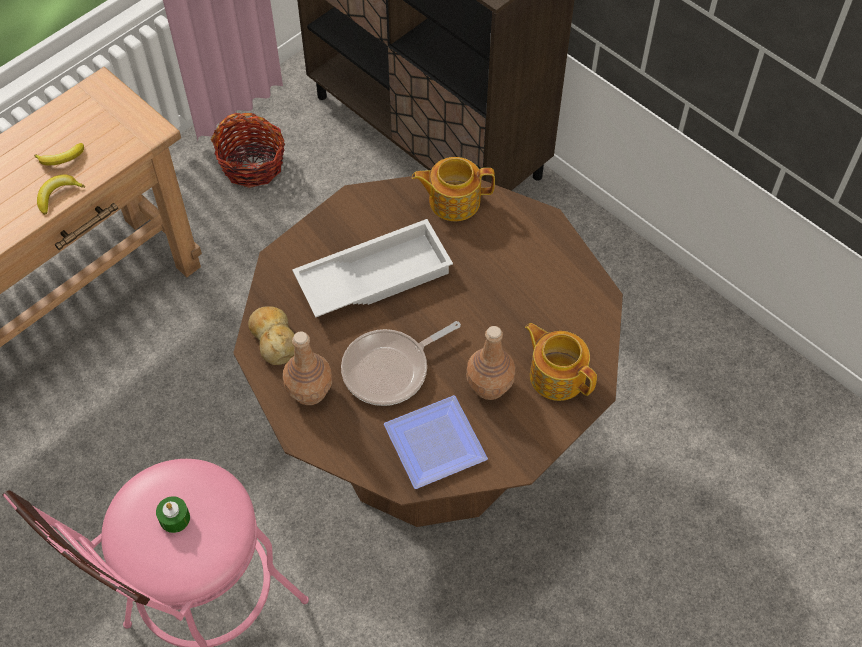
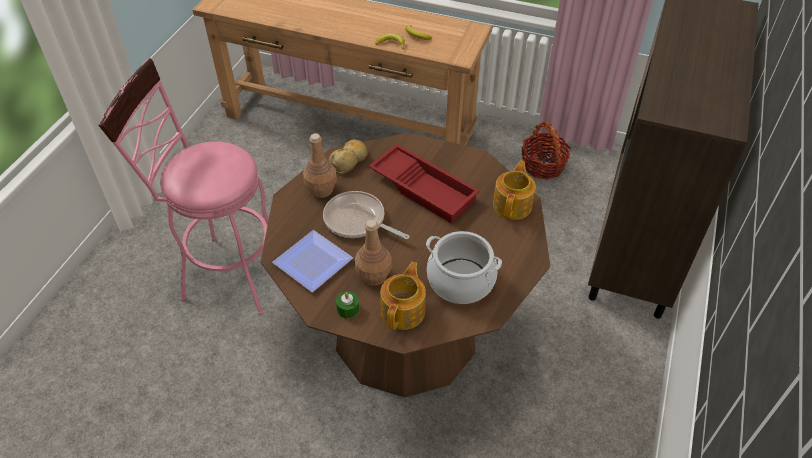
camera: 65 degrees right, 10 degrees down
green candle [156,496,190,533] -> green candle moved to [336,291,359,318]
white tray [292,219,453,317] -> red tray [369,144,480,223]
teapot [412,157,495,221] -> teapot turned 45 degrees clockwise [493,160,536,220]
none -> cooking pot [426,231,502,304]

